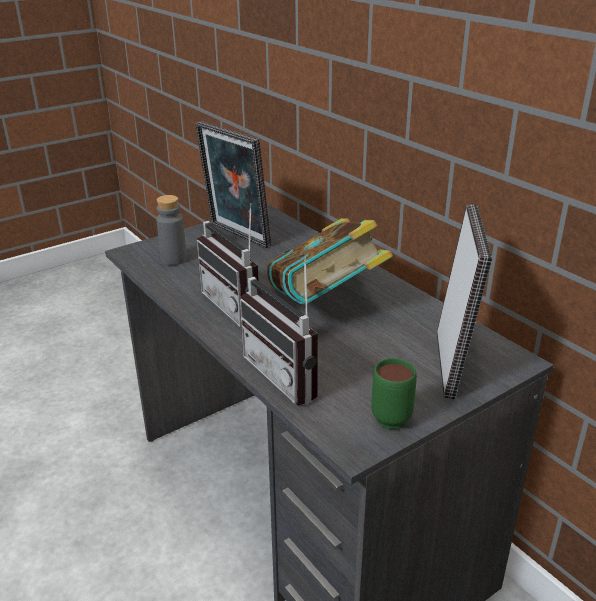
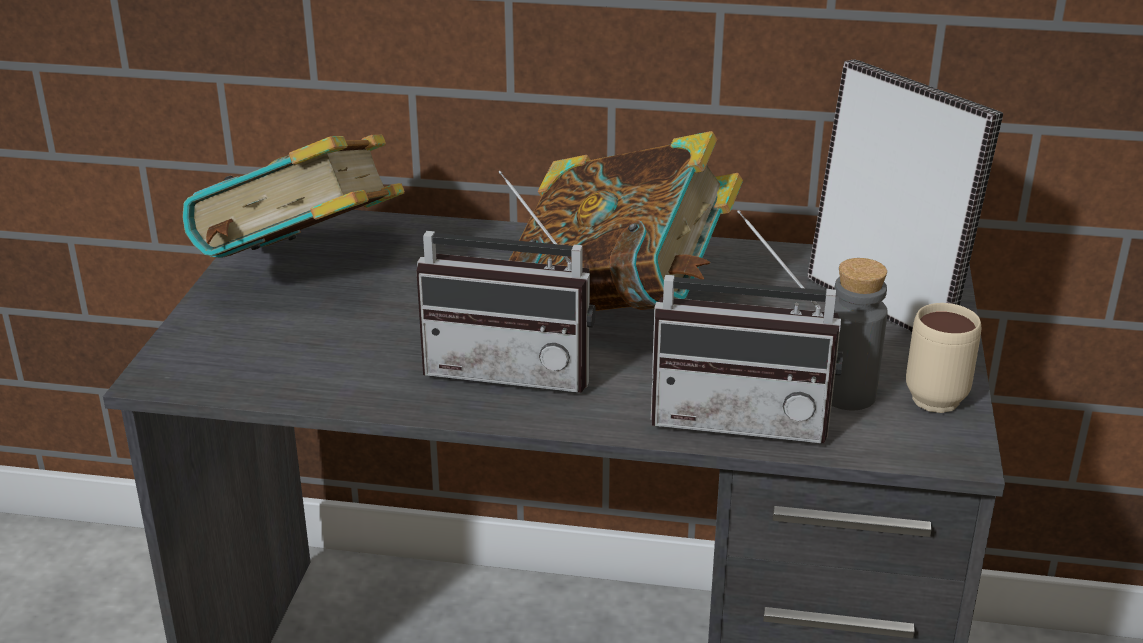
camera: 45 degrees left, 0 degrees up
grey bottle [156,195,187,265] -> grey bottle moved to [832,258,888,410]
picture frame [195,121,271,248] -> book [182,135,405,258]
green mug [371,358,417,429] -> beige mug [906,303,981,413]

